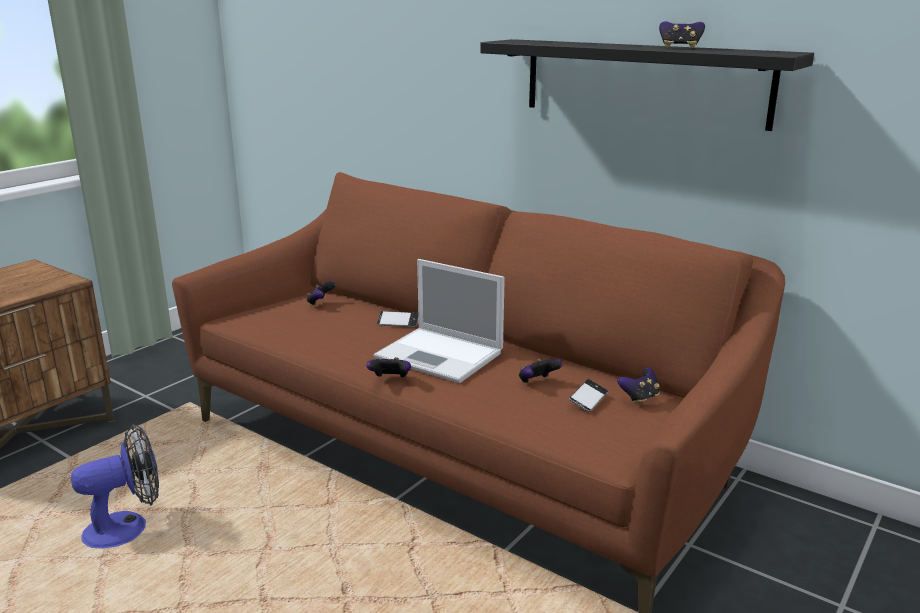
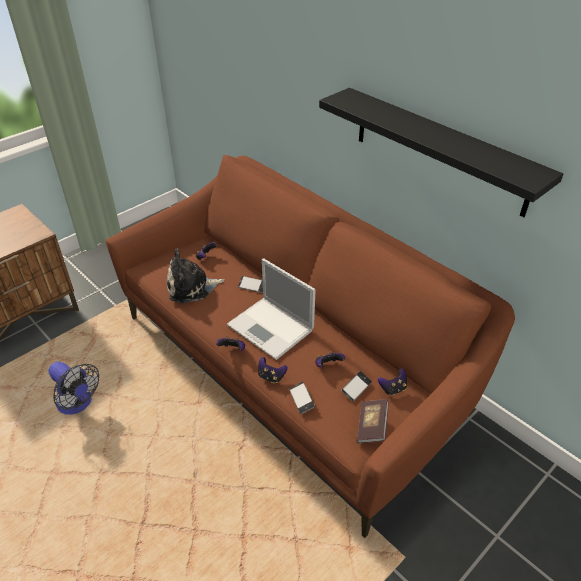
camera: 10 degrees right, 20 degrees up
fan [71,424,159,549] -> fan turned 60 degrees clockwise [49,362,99,415]
game controller [659,21,705,49] -> game controller moved to [258,357,288,383]
none -> plush toy [167,248,225,303]
none -> phone [289,382,315,414]
none -> book [356,399,389,444]

